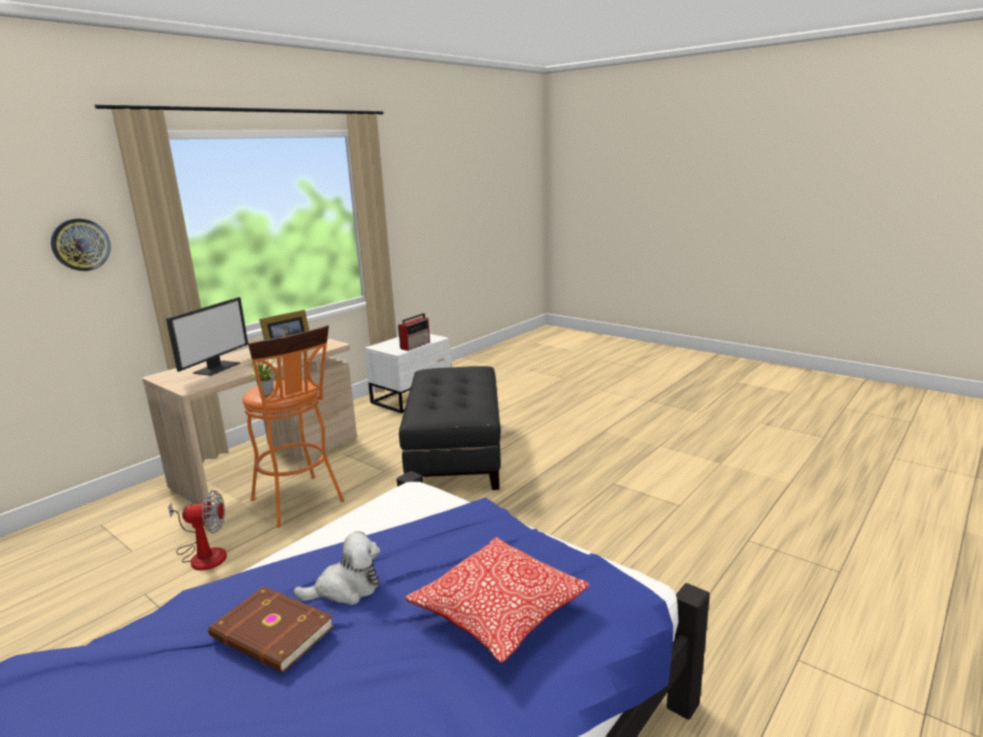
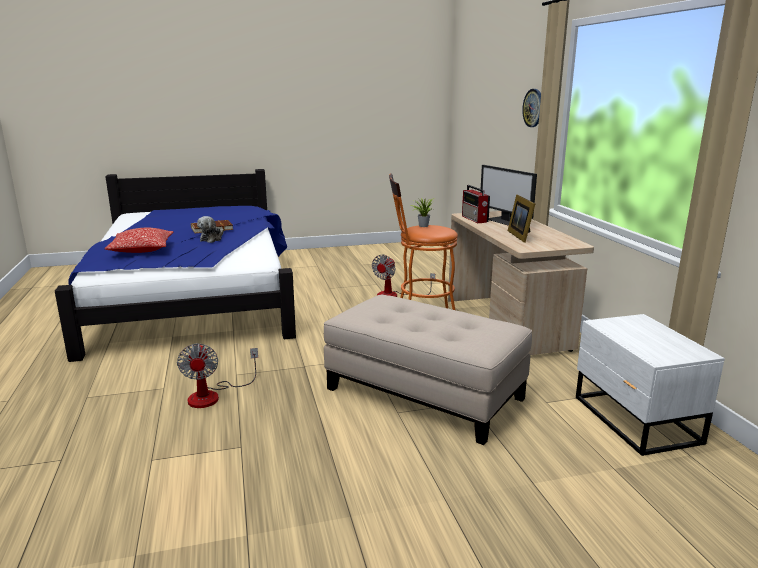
camera: 125 degrees right, 0 degrees up
radio [398,313,430,351] -> radio moved to [462,185,490,223]
black ottoman [399,366,501,490] -> beige ottoman [324,294,532,445]
none -> fan [177,343,258,408]

